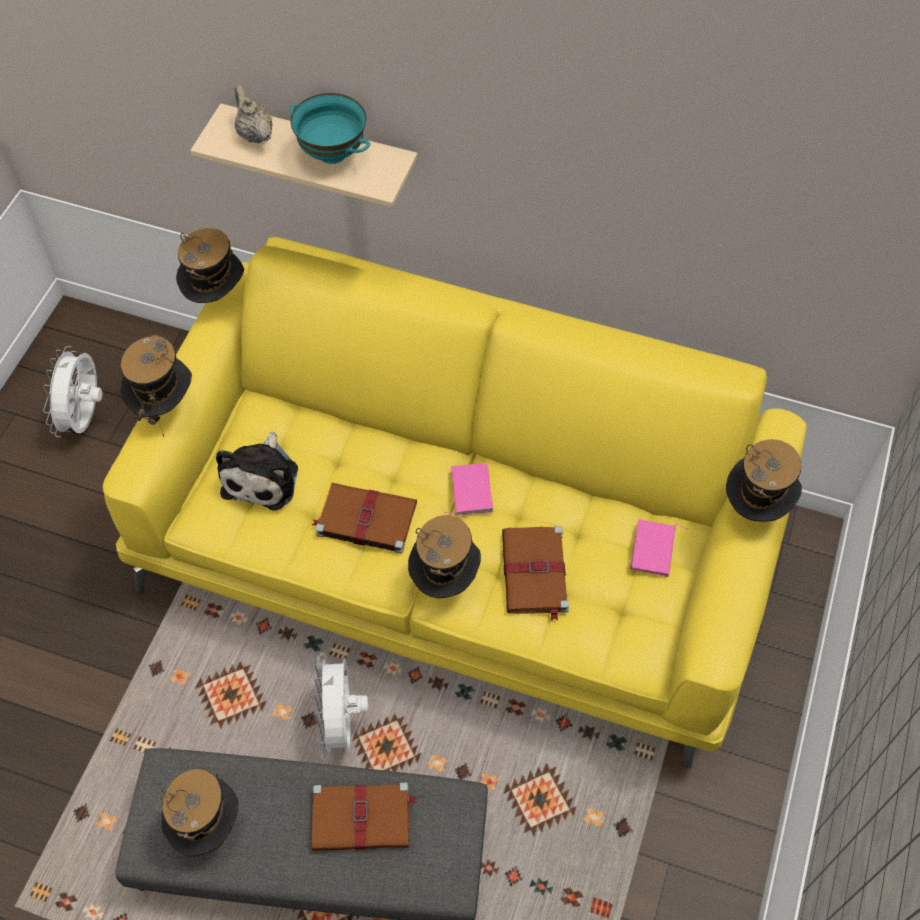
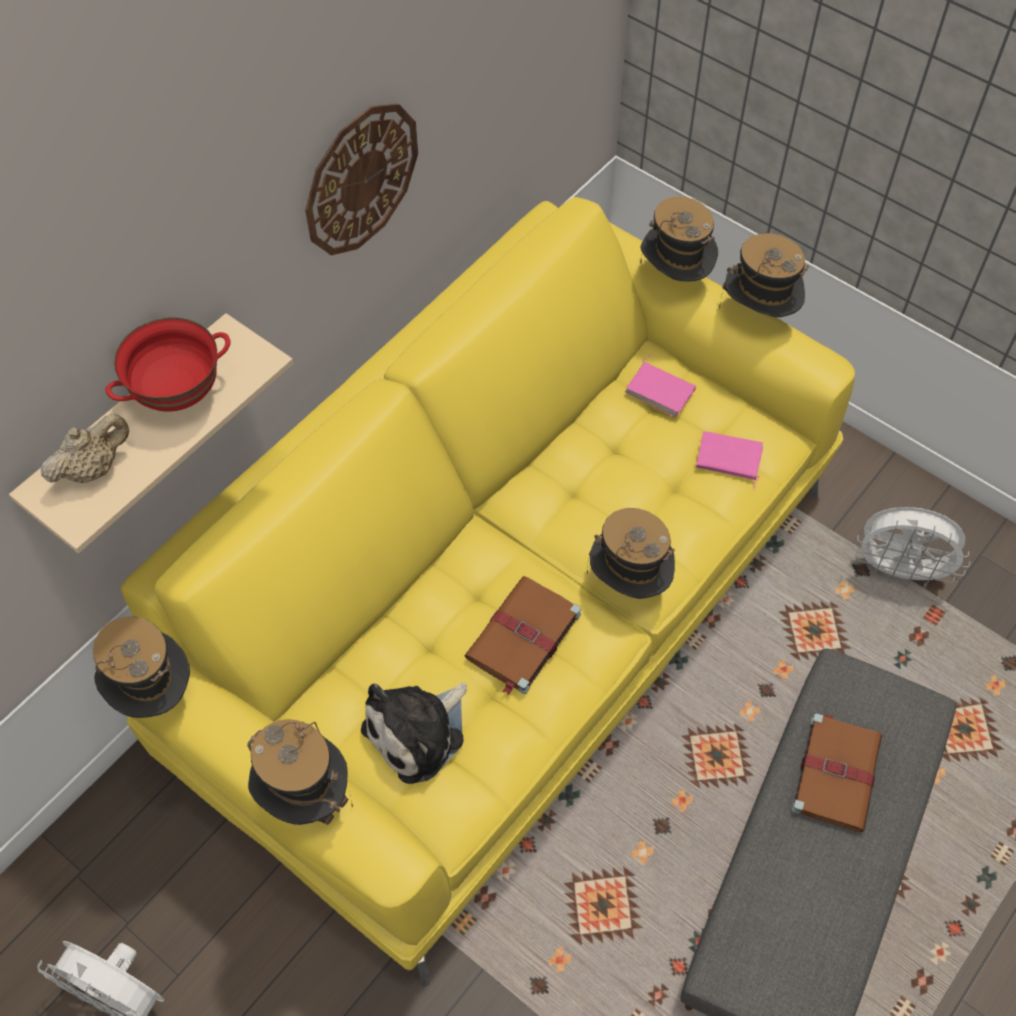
camera: 70 degrees left, 0 degrees up
hat [161,769,238,856] -> hat moved to [719,233,809,317]
plush toy [216,431,298,510] -> plush toy turned 105 degrees clockwise [361,683,467,784]
beige teapot [235,85,273,143] -> beige teapot turned 150 degrees clockwise [41,414,129,483]
turquoise bowl [289,93,370,164] -> red bowl [105,317,230,411]
white fan [315,652,368,761] -> white fan moved to [853,507,971,589]
pink book [443,463,493,515] -> pink book moved to [696,431,763,489]
brown book [502,526,569,621] -> none
none -> wall clock [305,103,418,255]

